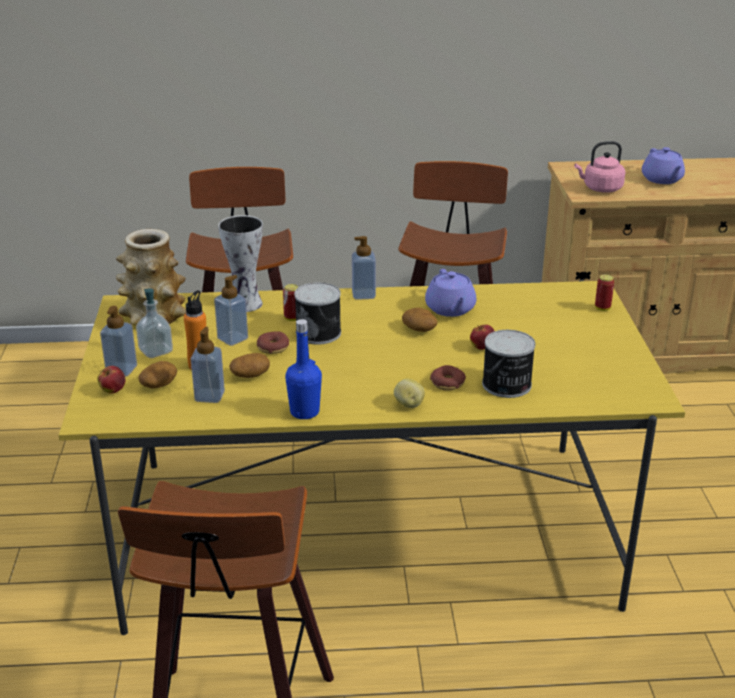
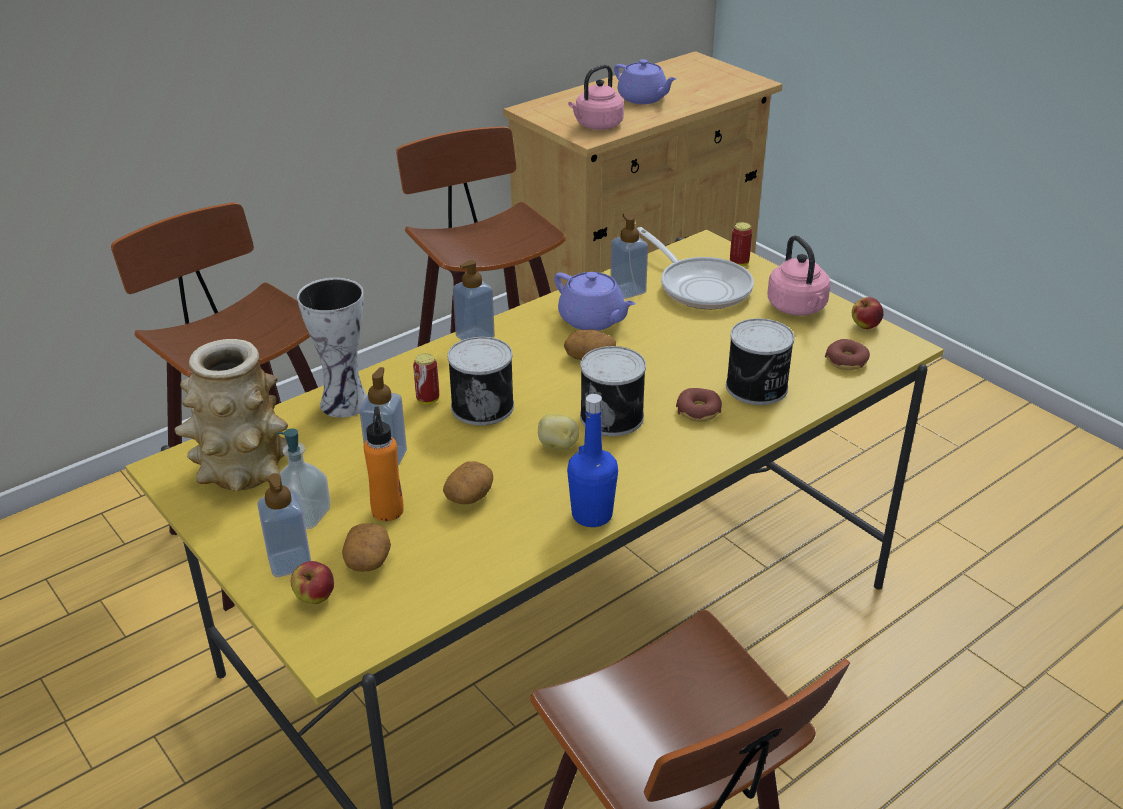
camera: 35 degrees left, 5 degrees up
soap dispenser [191,327,225,403] -> soap dispenser moved to [610,213,648,299]
donut [257,331,289,354] -> donut moved to [825,339,870,370]
potato [394,379,425,408] -> potato moved to [538,414,579,450]
apple [470,324,494,350] -> apple moved to [852,297,884,329]
none -> can [580,346,646,436]
none -> frying pan [637,227,754,309]
none -> pink kettle [768,235,830,316]

